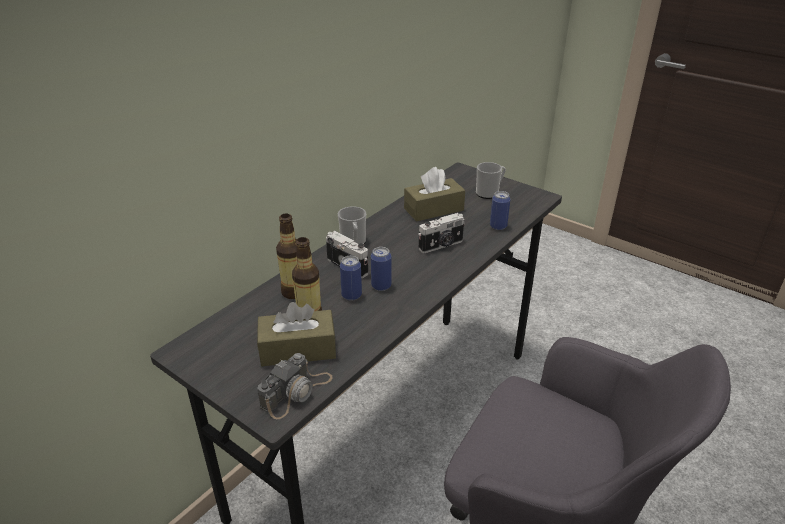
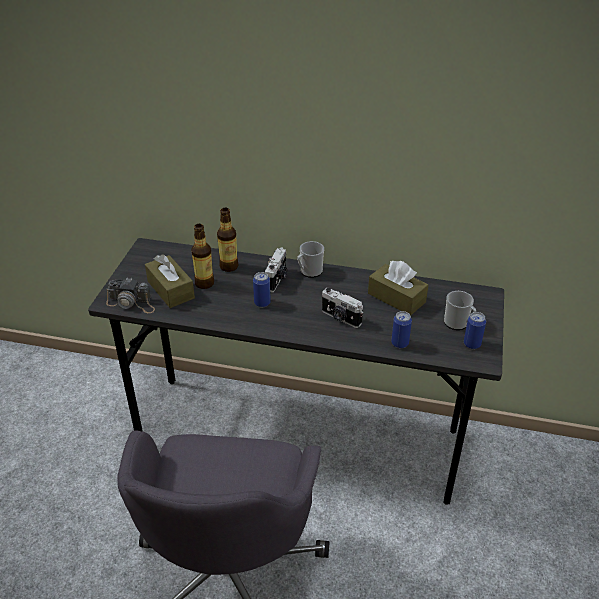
camera: 65 degrees right, 5 degrees up
can [340,256,362,301] -> can moved to [464,312,486,349]

